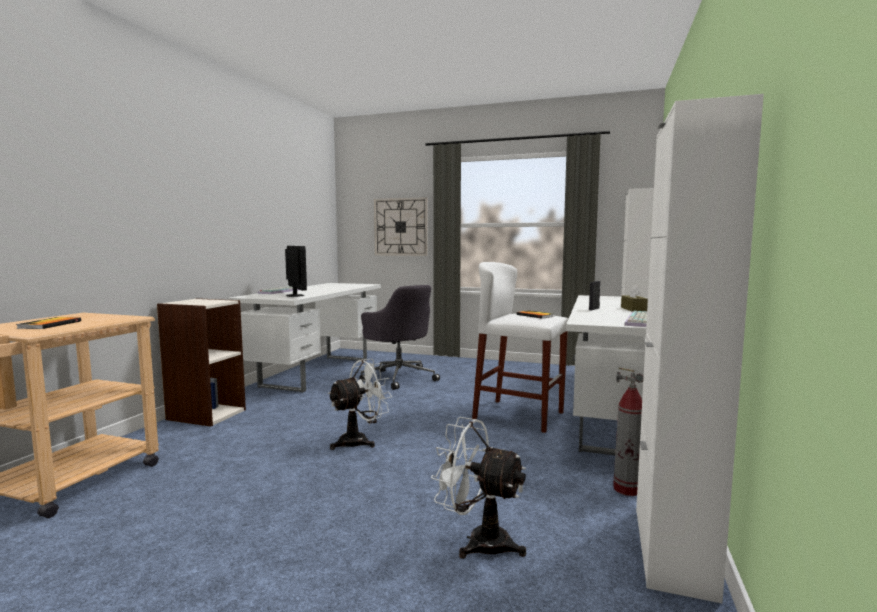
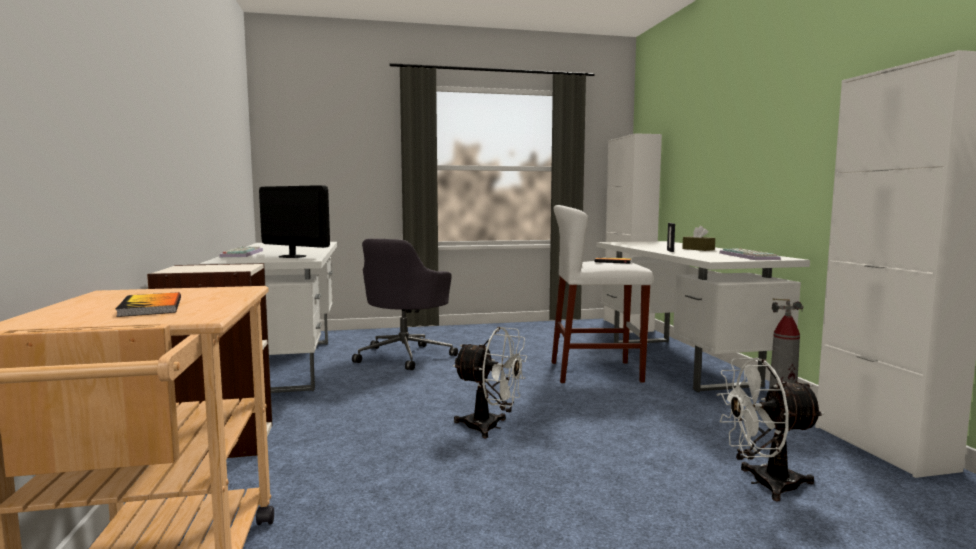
camera: 30 degrees left, 0 degrees up
white fan [328,359,392,450] -> white fan turned 90 degrees clockwise [453,327,527,438]
grey office chair [359,285,440,390] -> grey office chair turned 90 degrees clockwise [352,239,458,370]
wall clock [374,197,428,256] -> none

